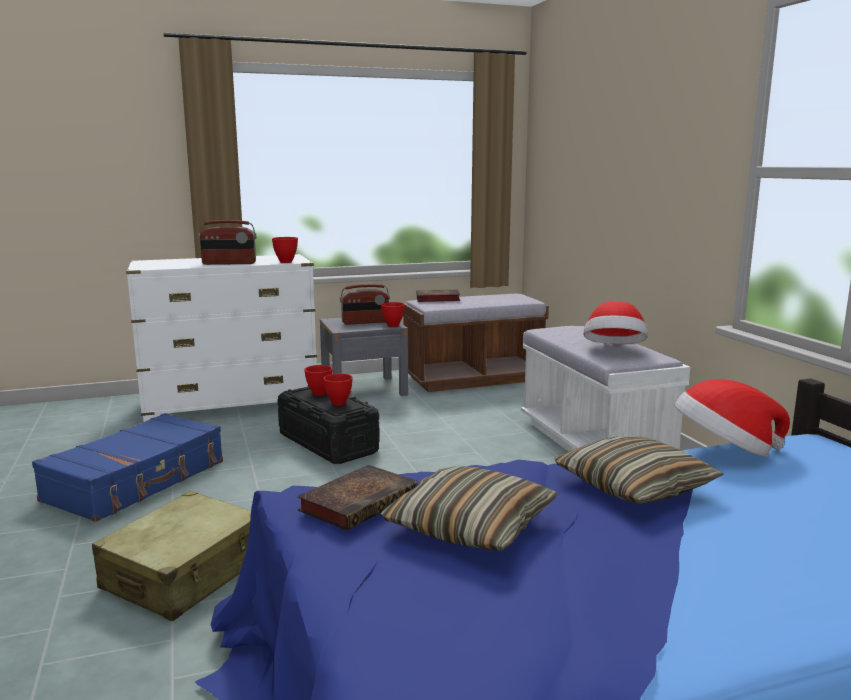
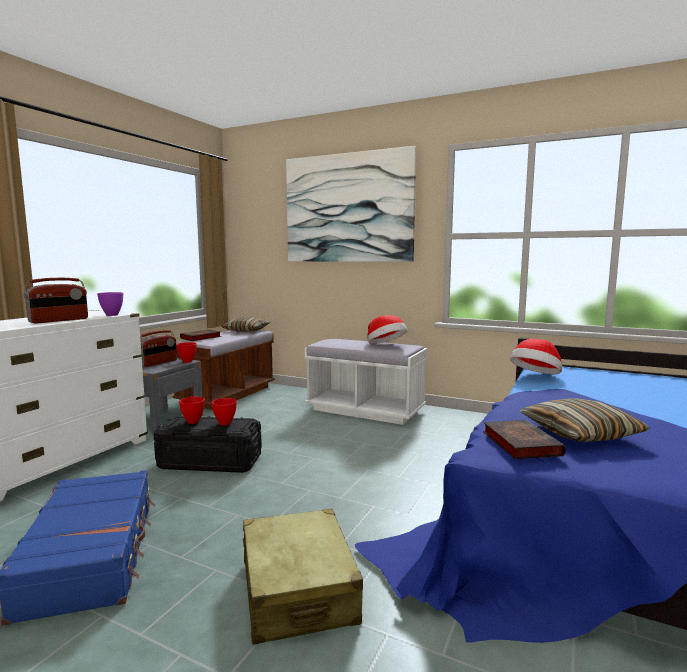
camera: 45 degrees left, 5 degrees down
red bowl [272,237,298,263] -> purple bowl [97,292,123,316]
pillow [554,436,723,504] -> pillow moved to [222,317,270,332]
none -> picture [286,146,416,262]

